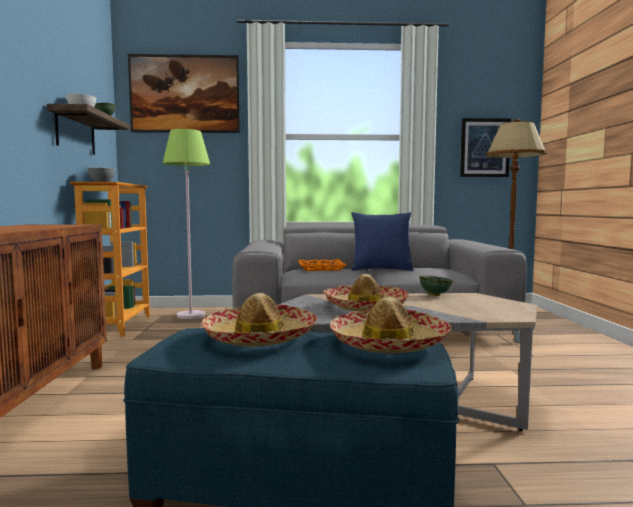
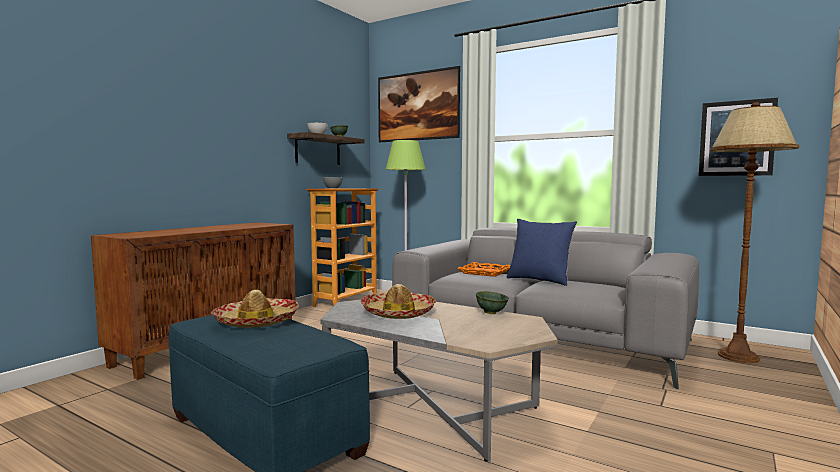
camera: 35 degrees right, 0 degrees up
hat [330,297,452,353] -> none

